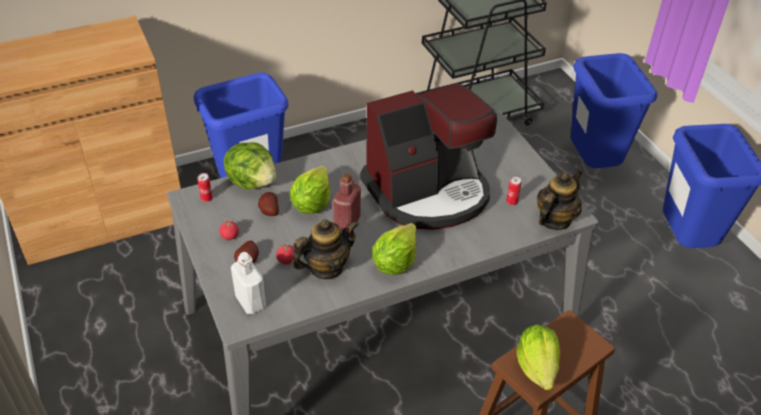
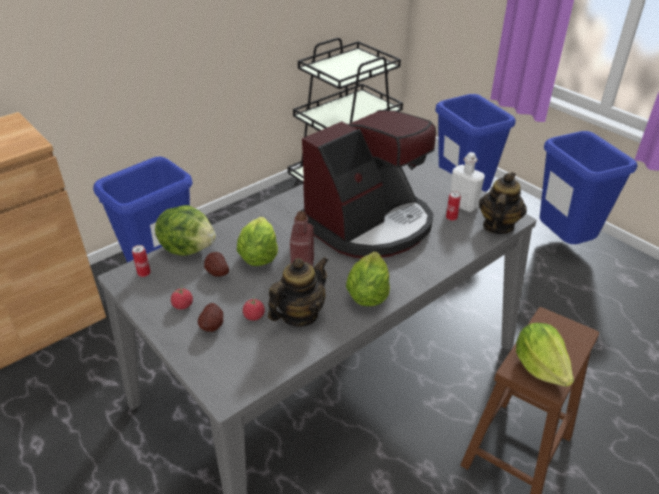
camera: 15 degrees left, 5 degrees down
white bottle [231,252,266,314] -> white bottle moved to [450,152,485,212]

